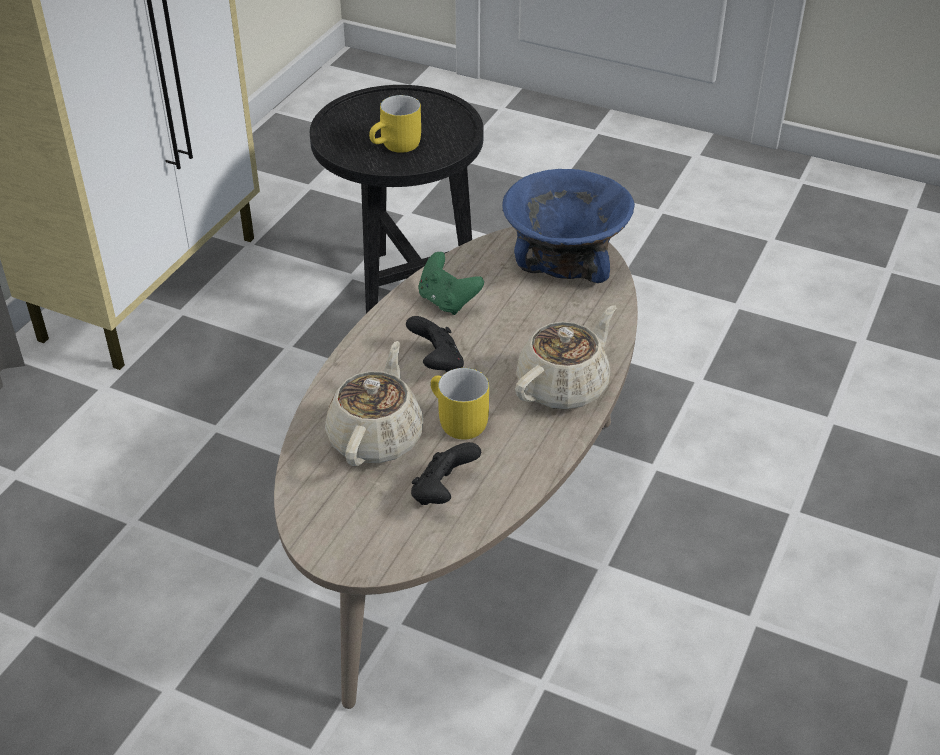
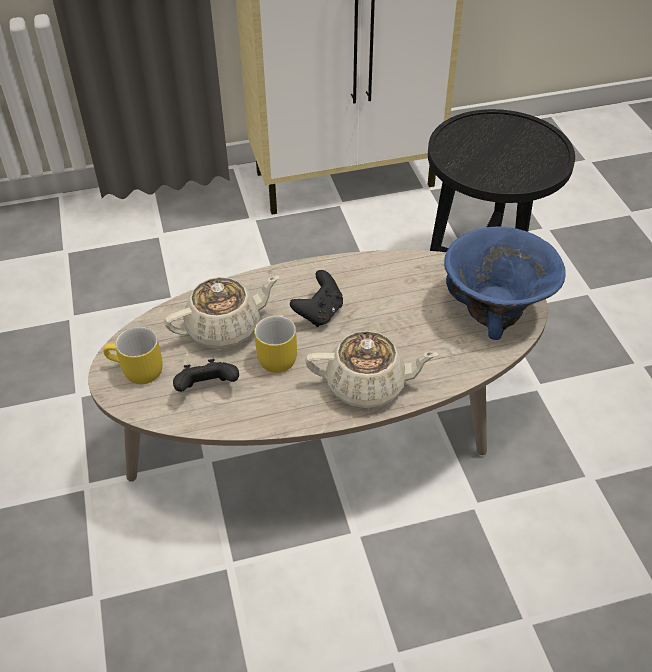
camera: 50 degrees right, 5 degrees up
yellow mug [369,95,421,153] -> yellow mug moved to [103,326,163,384]
green game controller [418,252,484,315] -> none

